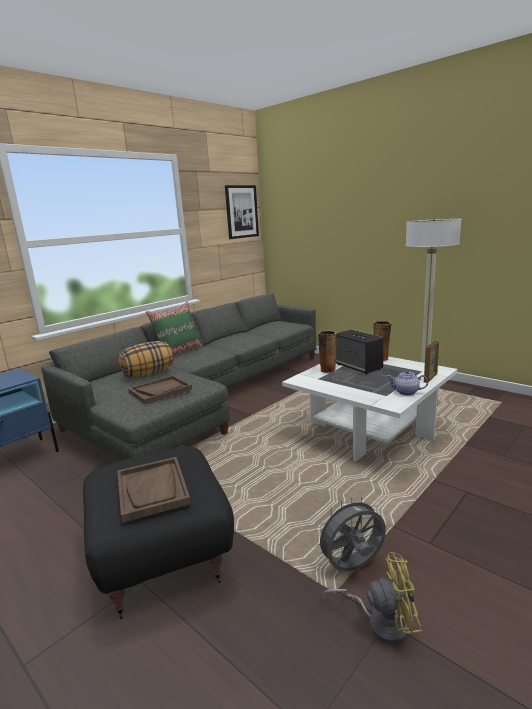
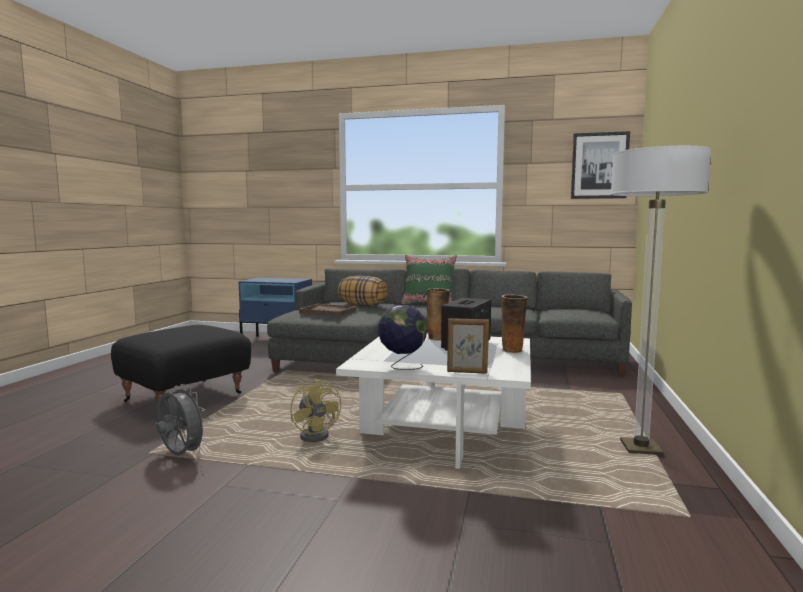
camera: 60 degrees right, 10 degrees down
brown tray [117,457,191,523] -> none
yellow fan [322,552,422,645] -> yellow fan moved to [290,378,341,442]
teapot [387,370,428,396] -> globe [378,305,427,370]

